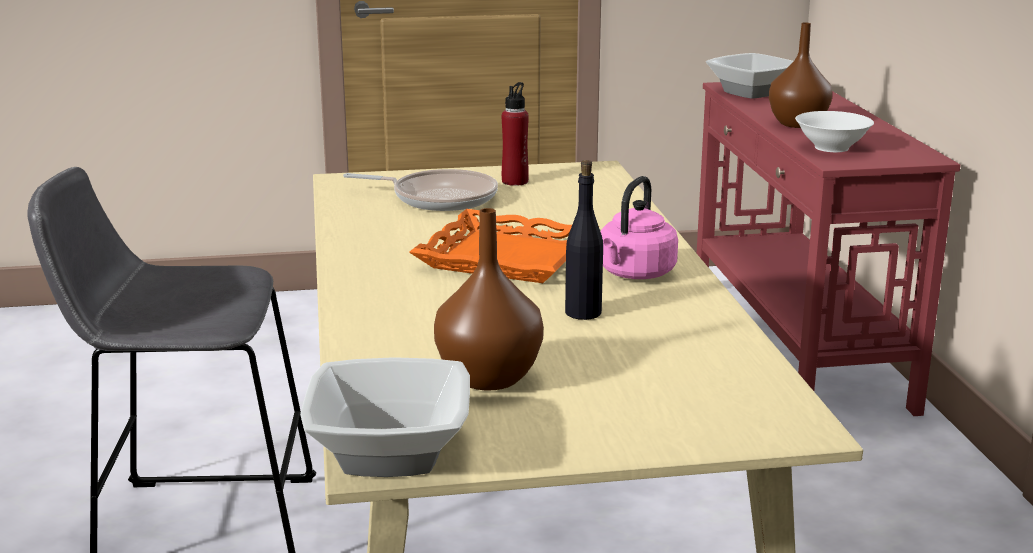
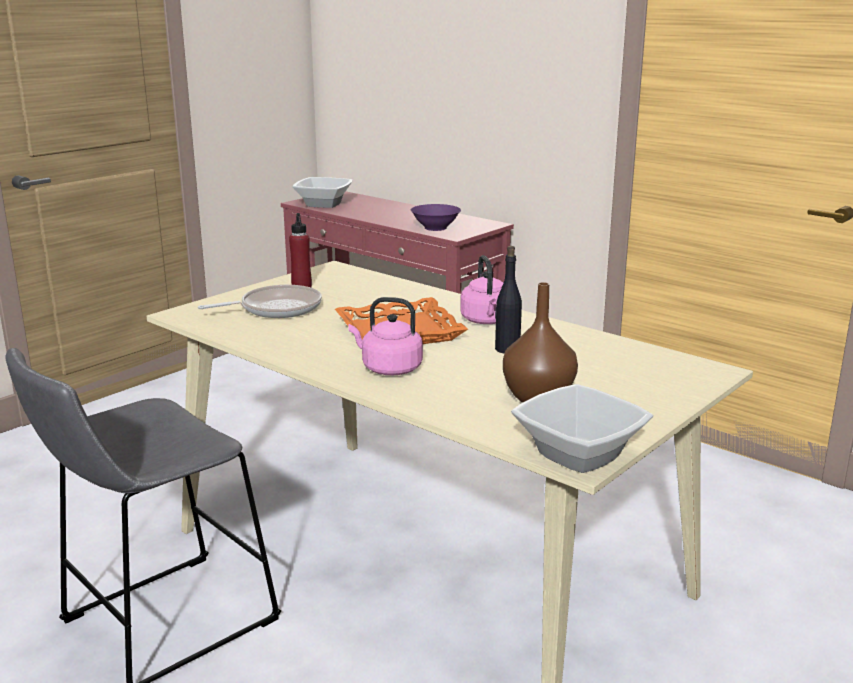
camera: 40 degrees left, 0 degrees up
brown vase [769,23,832,128] -> none
white bowl [795,111,874,152] -> purple bowl [411,204,461,231]
none -> pink kettle [348,297,423,375]

